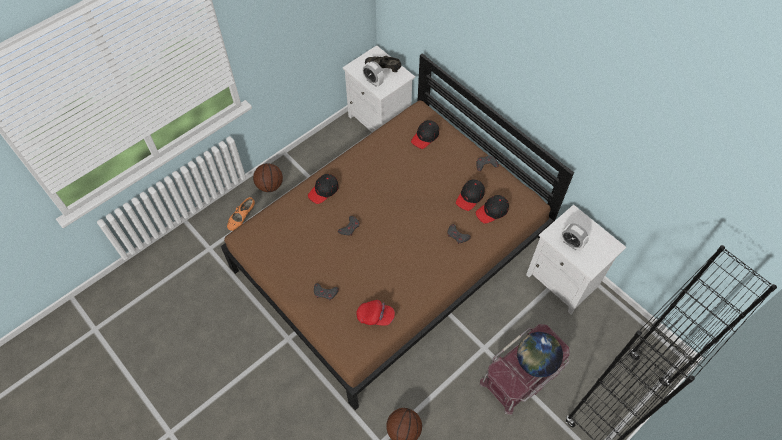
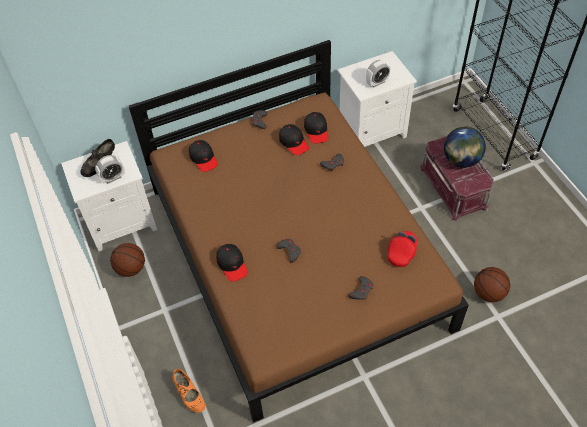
camera: 70 degrees left, 5 degrees down
basketball [253,163,283,192] -> basketball moved to [110,243,145,277]

